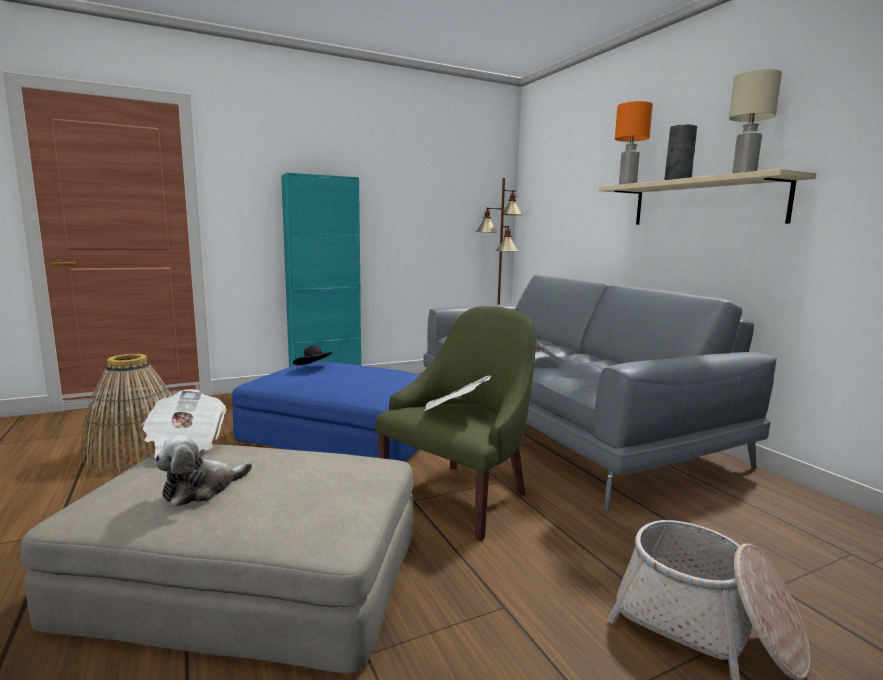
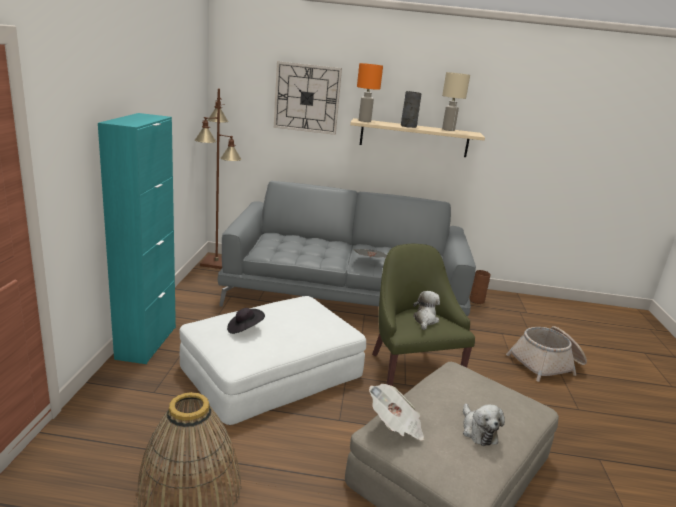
camera: 60 degrees left, 10 degrees up
blue ottoman [232,362,420,462] -> white ottoman [179,296,366,425]
newspaper [425,375,491,411] -> plush toy [413,291,440,330]
none -> wall clock [274,61,342,135]
none -> brown vase [470,270,491,304]

